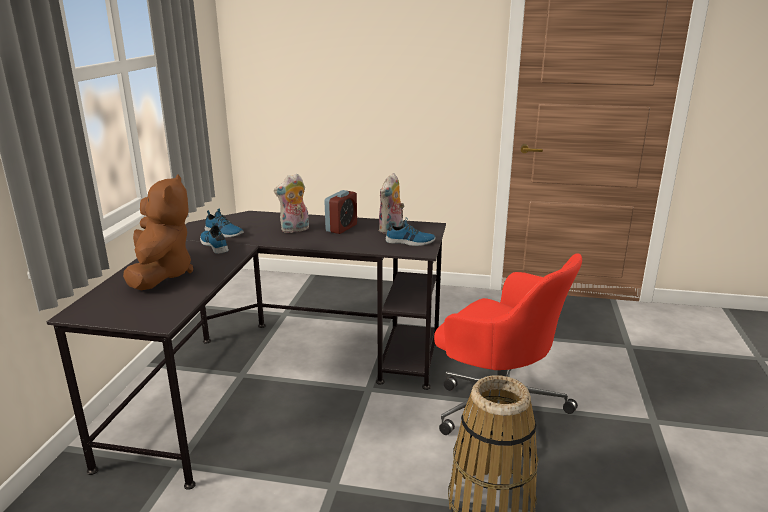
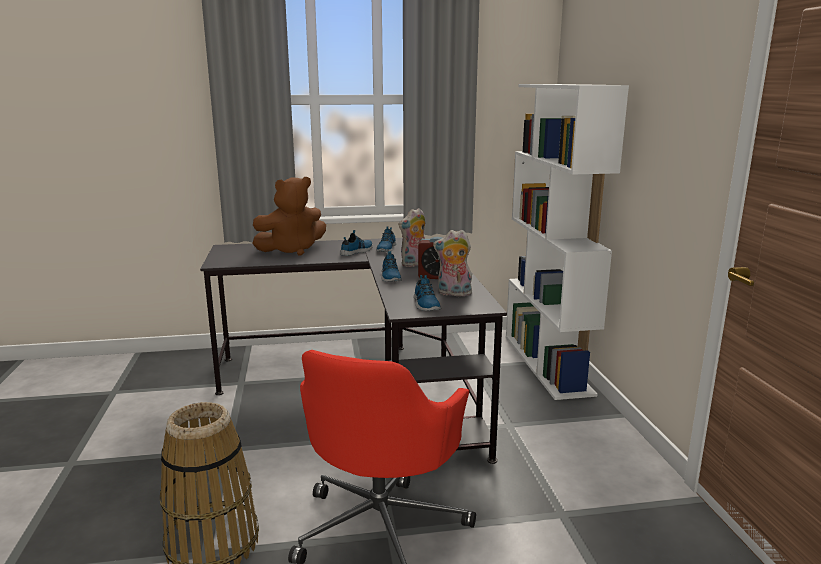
camera: 70 degrees right, 5 degrees down
plush toy [274,174,309,233] -> plush toy turned 75 degrees counterclockwise [398,208,426,267]
none -> shoe [381,251,402,282]
none -> white bookcase [506,84,629,400]

